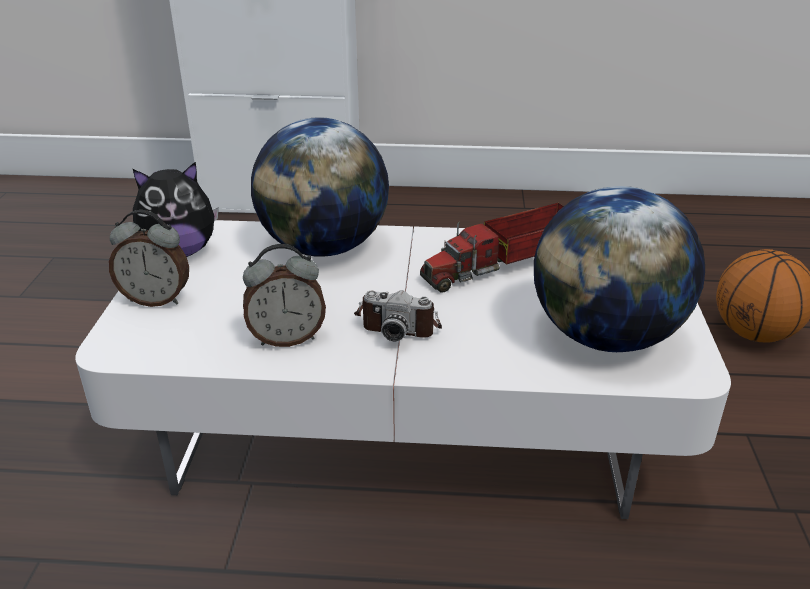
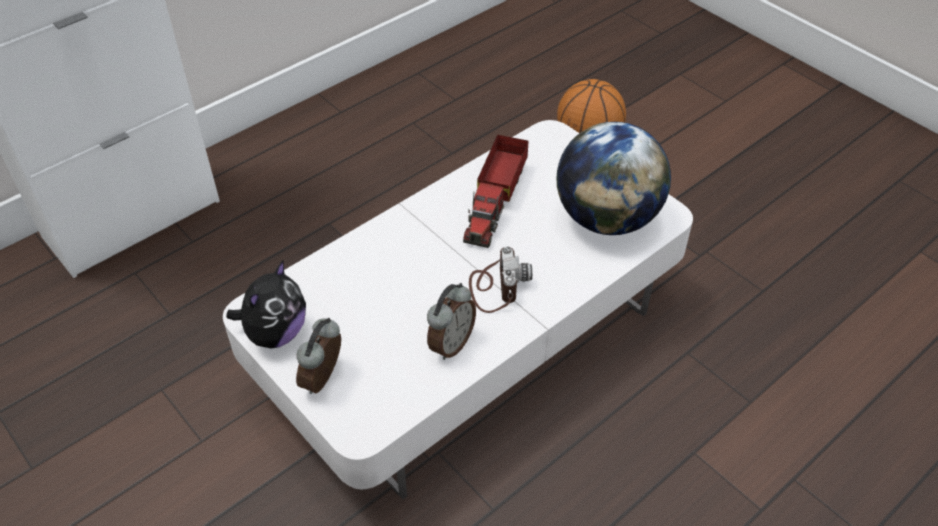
camera: 45 degrees left, 15 degrees up
alarm clock [109,210,189,307] -> alarm clock turned 150 degrees clockwise [296,318,341,394]
globe [251,117,389,257] -> none
camera [354,290,442,342] -> camera turned 60 degrees counterclockwise [469,247,532,313]

